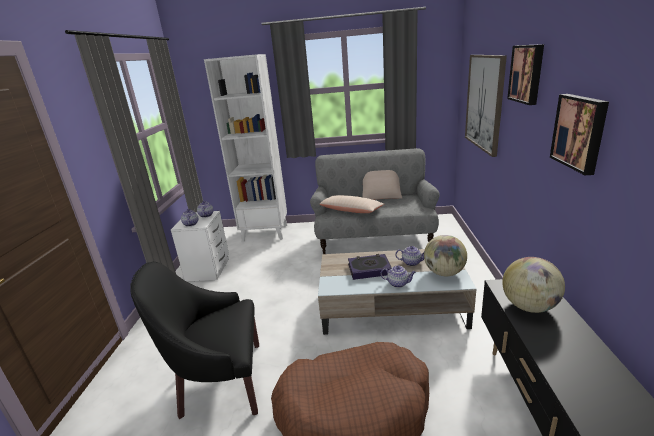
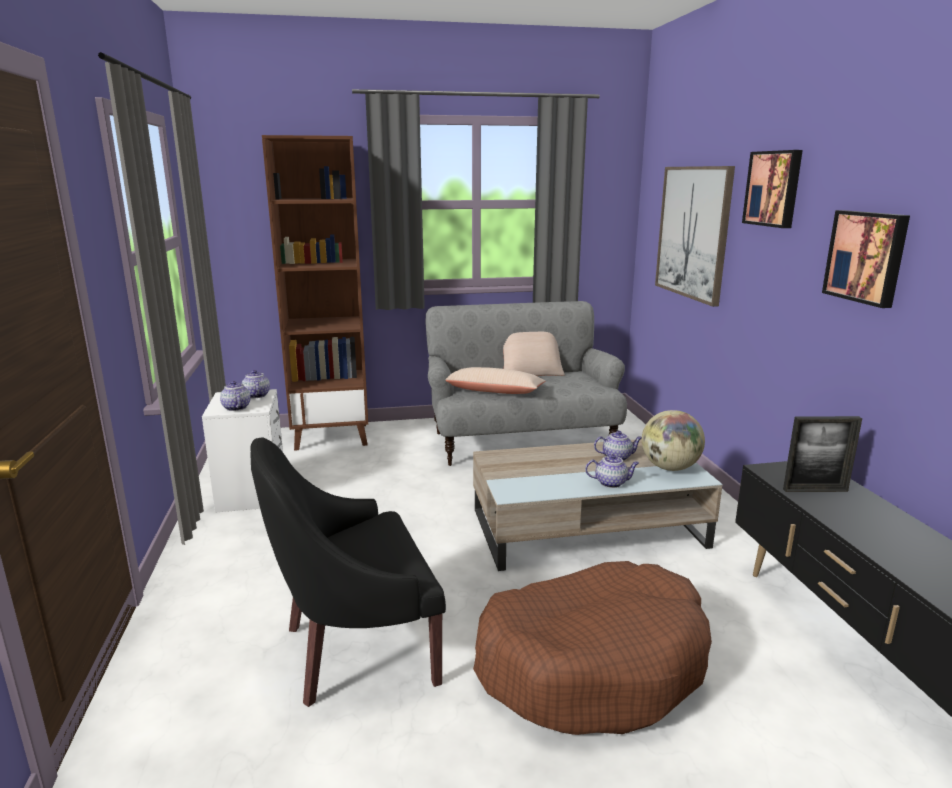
camera: 15 degrees left, 5 degrees down
white bookcase [204,54,287,242] -> brown bookcase [262,135,368,451]
book [348,254,392,280] -> none
globe [502,257,565,313] -> picture frame [783,416,862,492]

